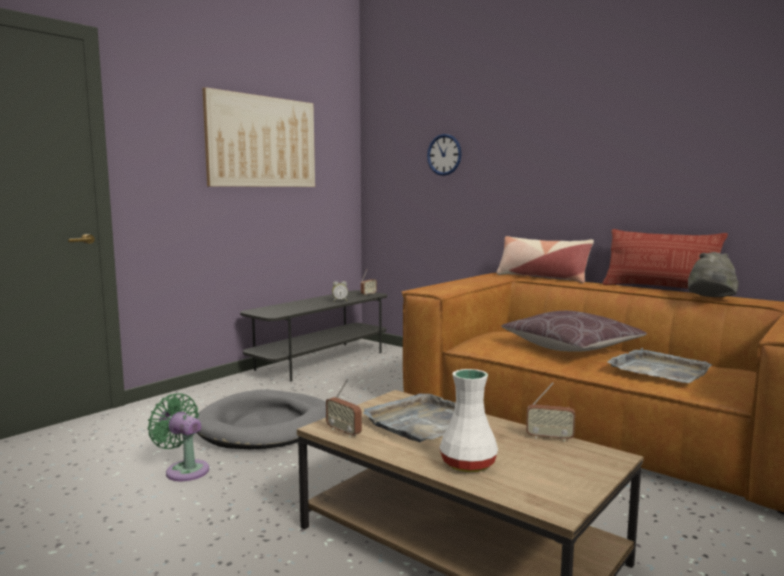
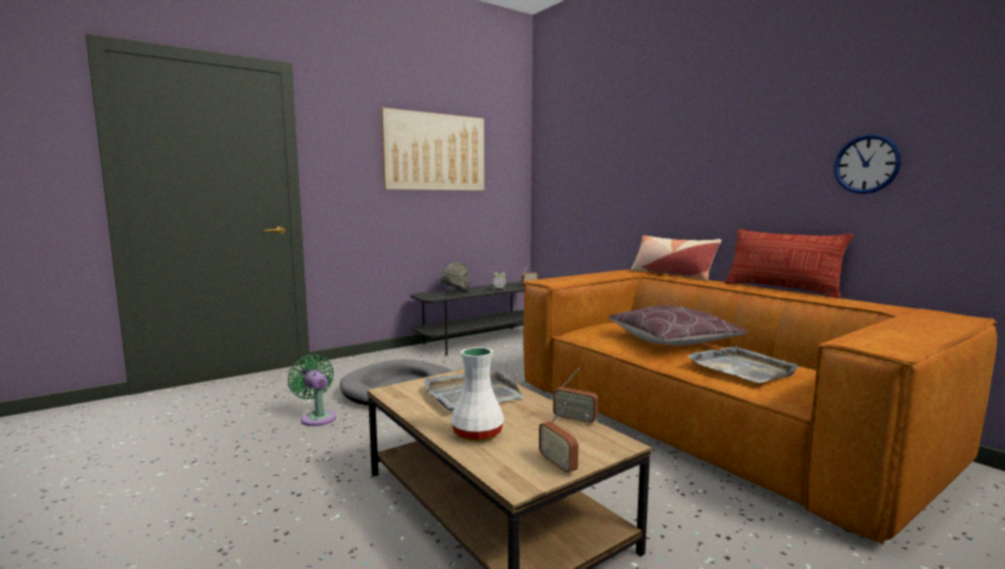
camera: 15 degrees right, 0 degrees up
radio [326,378,362,438] -> radio moved to [539,403,579,474]
wall clock [427,134,462,176] -> wall clock moved to [834,134,902,194]
grey hat [688,252,739,297] -> grey hat moved to [440,262,471,291]

